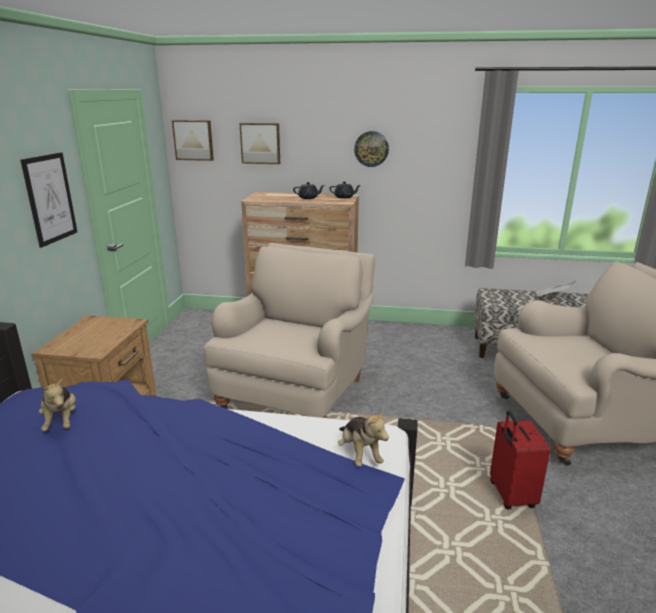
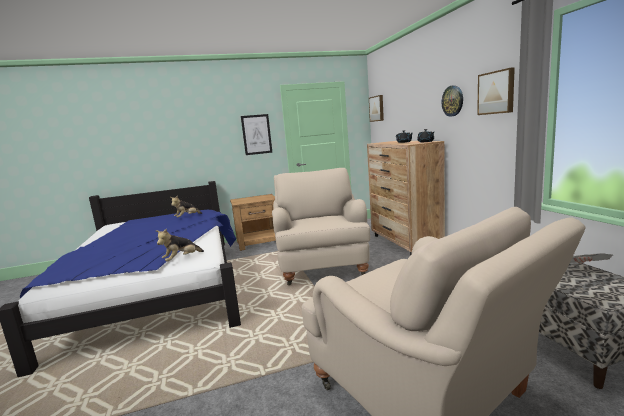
camera: 65 degrees right, 10 degrees down
beige armchair [204,243,375,418] -> beige armchair turned 90 degrees counterclockwise [272,168,370,285]
picture [239,123,280,164] -> picture moved to [477,67,515,115]
red suitcase [490,411,550,509] -> none

